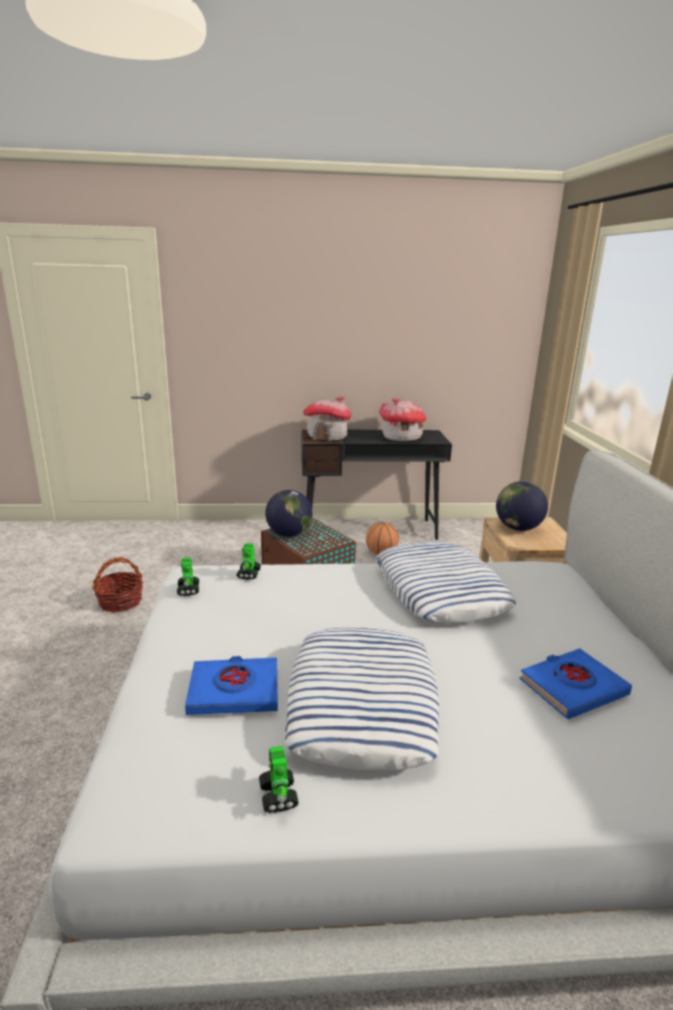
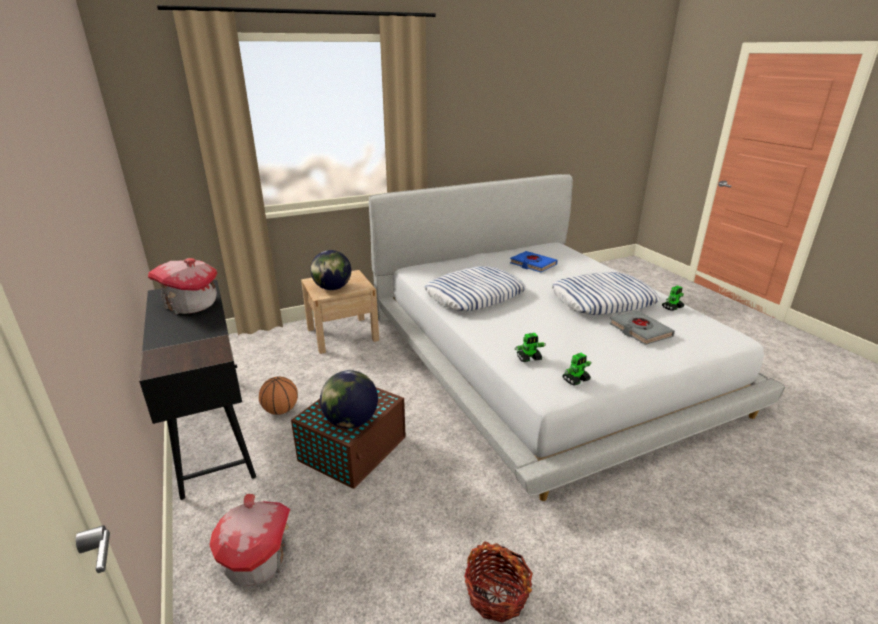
camera: 110 degrees left, 5 degrees up
blue book [185,656,278,715] -> grey book [609,310,675,345]
toy house [303,397,351,441] -> toy house moved to [210,494,290,586]

